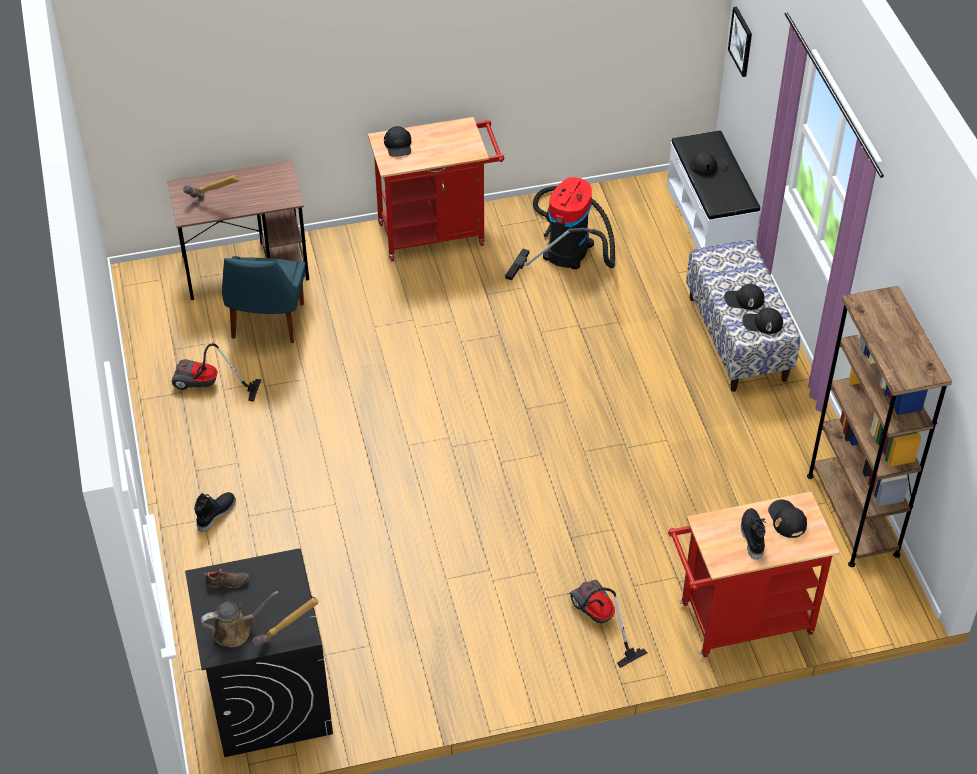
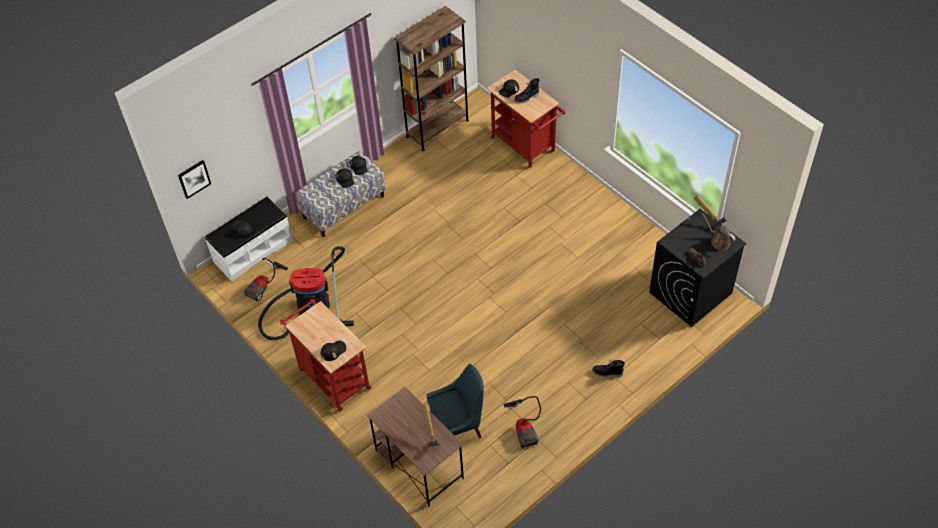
camera: 115 degrees left, 5 degrees up
vacuum cleaner [569,580,648,668] -> vacuum cleaner moved to [244,258,288,302]

